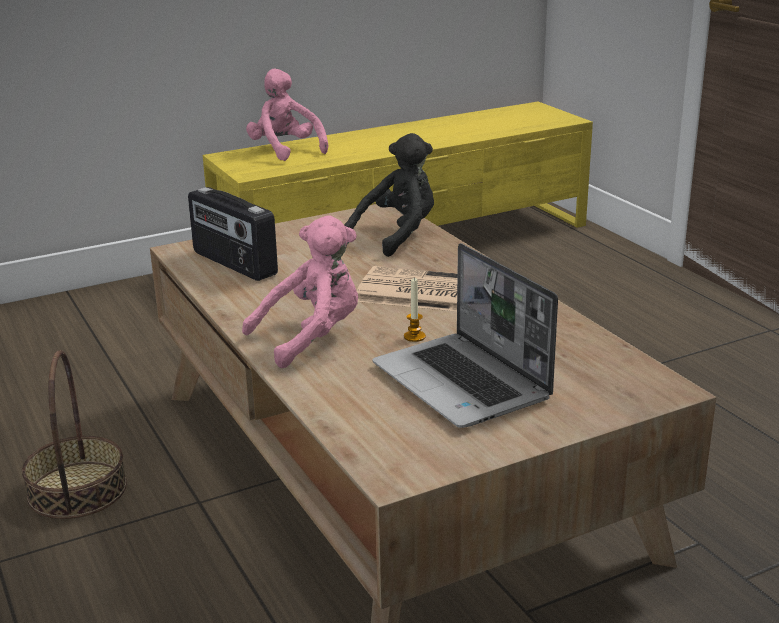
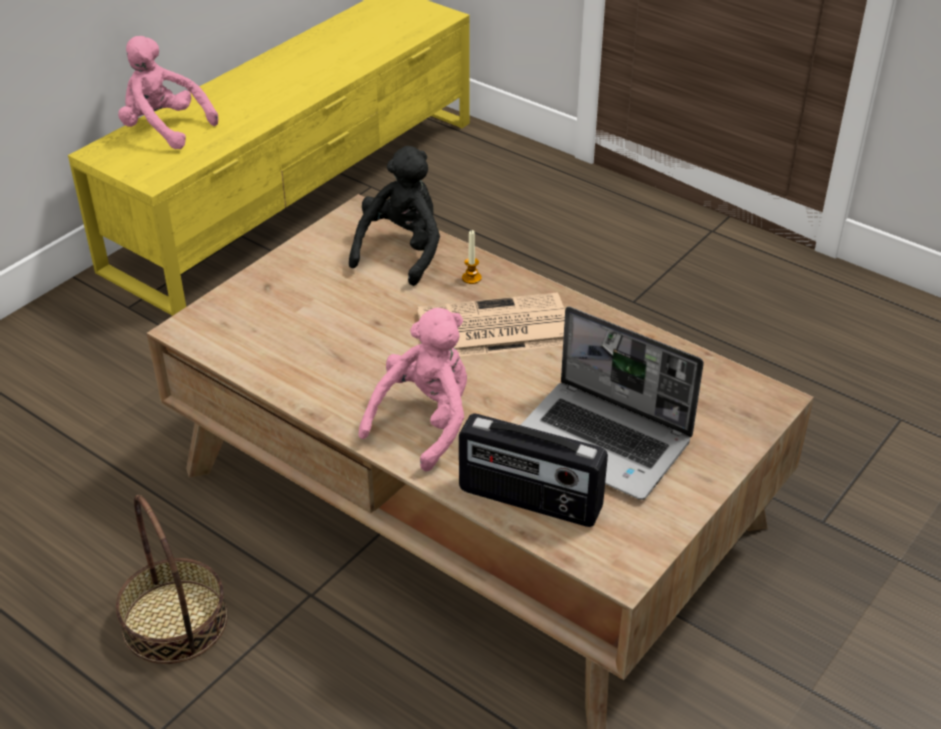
camera: 25 degrees left, 15 degrees up
radio [188,187,278,281] -> radio moved to [459,414,608,527]
candle [404,278,426,342] -> candle moved to [462,230,482,284]

